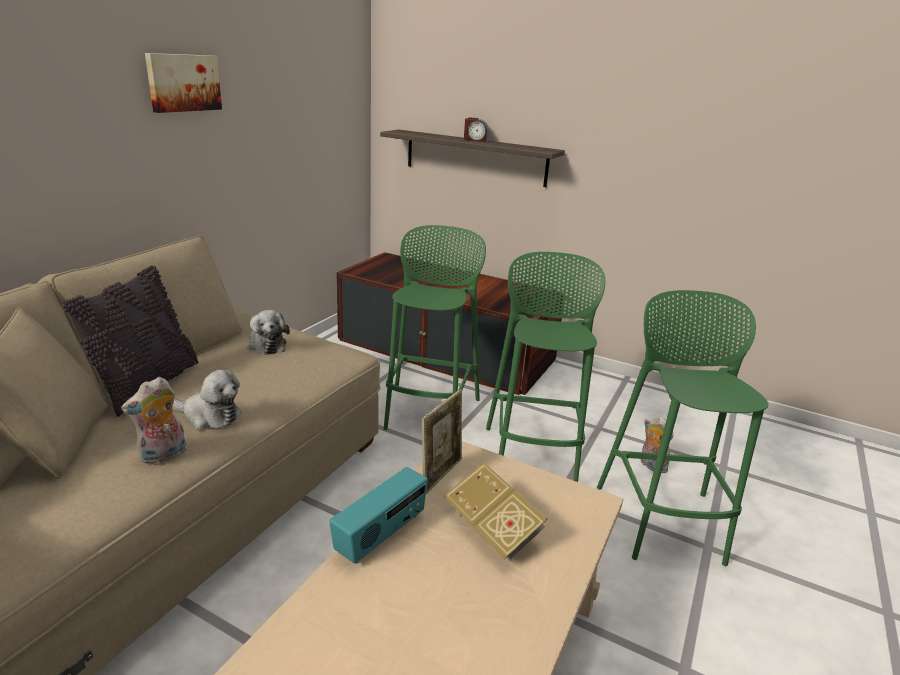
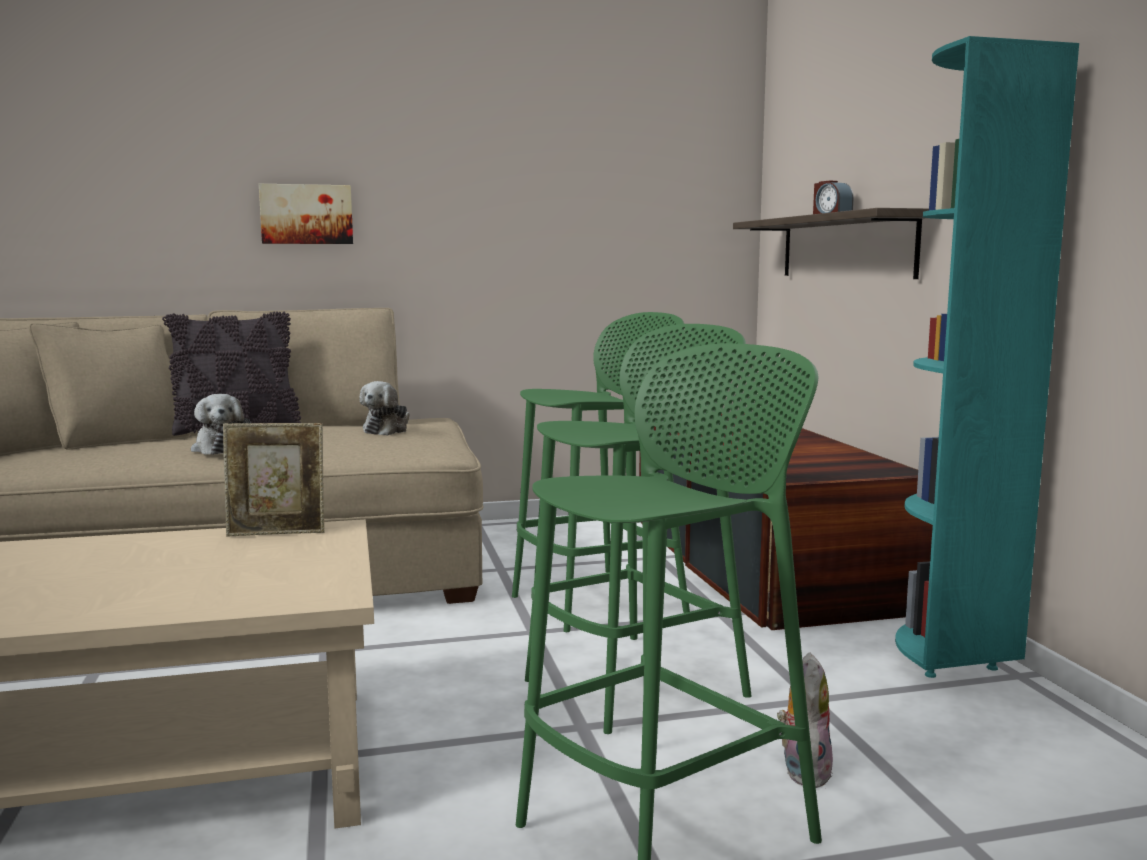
camera: 50 degrees right, 15 degrees down
plush toy [121,377,186,464] -> none
picture [145,53,222,113] -> picture moved to [259,184,353,244]
radio [329,467,428,564] -> none
book [444,462,548,563] -> none
none -> turquoise bookcase [895,36,1079,678]

